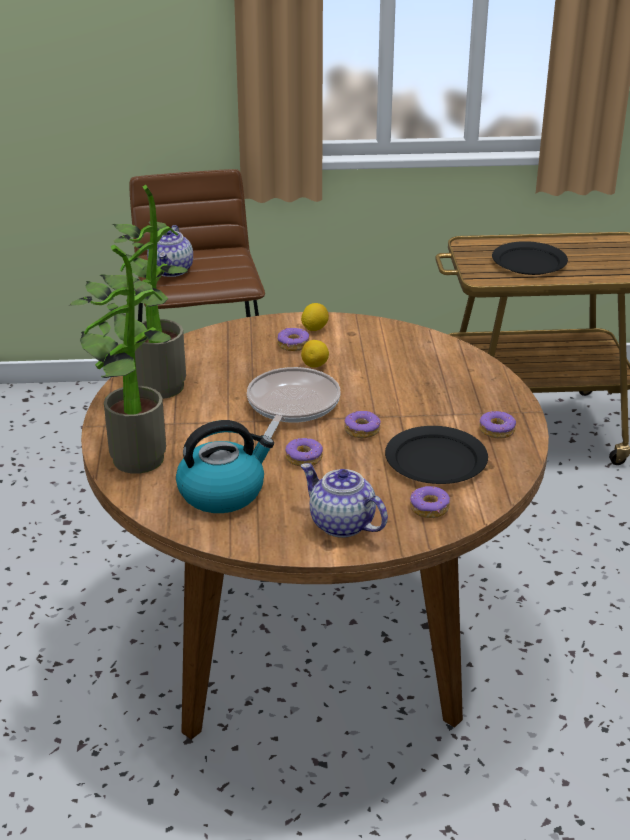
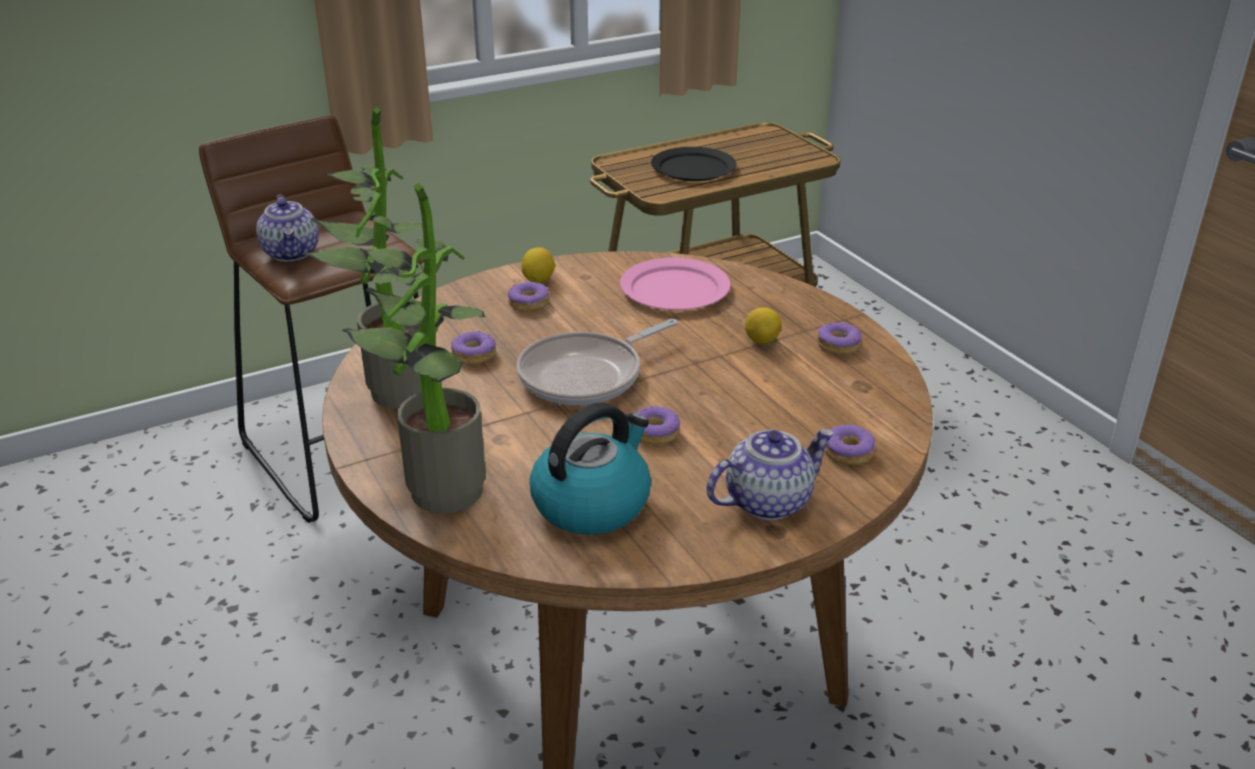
camera: 25 degrees left, 0 degrees up
frying pan [247,367,341,438] -> frying pan turned 120 degrees counterclockwise [517,319,678,405]
lemon [301,340,329,368] -> lemon moved to [745,308,782,344]
teapot [301,463,388,538] -> teapot turned 135 degrees clockwise [707,429,835,520]
donut [344,411,381,438] -> donut moved to [451,331,496,365]
black plate [385,426,488,484] -> none
none -> pink plate [620,258,731,310]

